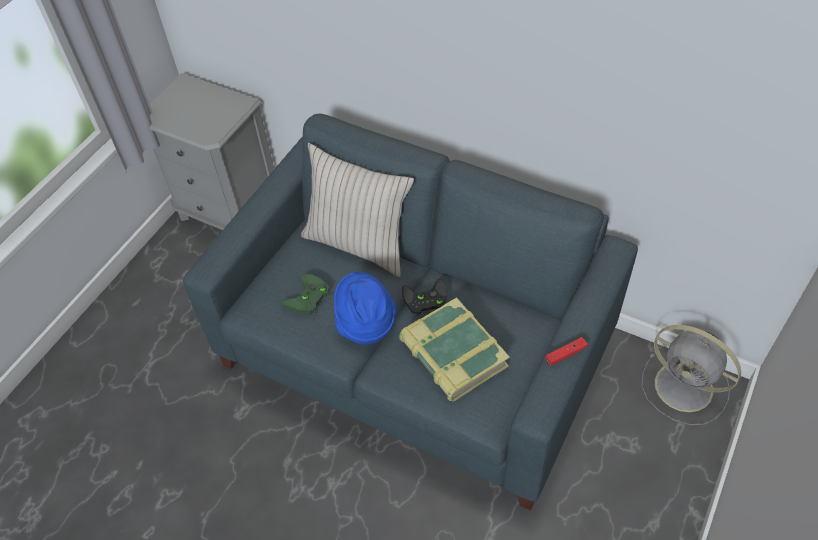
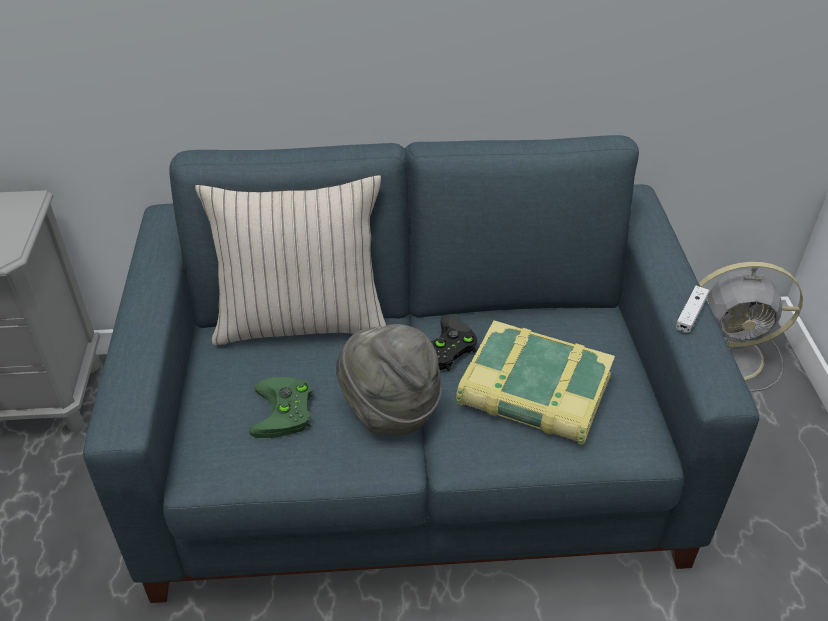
camera: 35 degrees left, 10 degrees down
blue hat [334,272,397,345] -> grey hat [336,324,442,435]
red game controller [546,337,588,366] -> white game controller [676,286,709,333]

